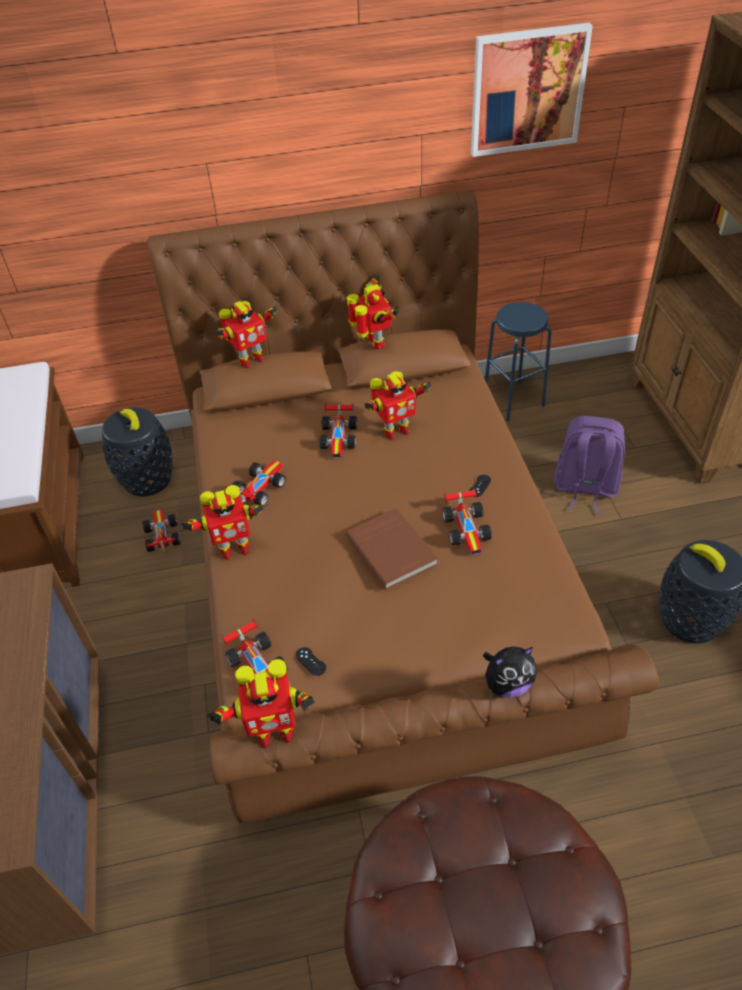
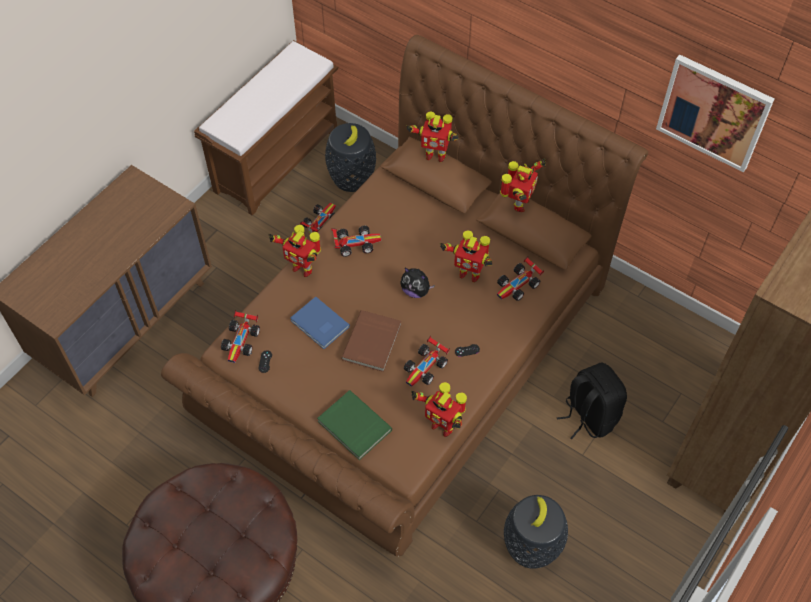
camera: 45 degrees right, 10 degrees up
toy robot [207,659,315,748] -> toy robot moved to [411,382,467,437]
toy car [319,403,357,457] -> toy car moved to [497,256,544,301]
plush toy [483,647,537,697] -> plush toy moved to [400,268,435,298]
blue stool [485,302,552,421] -> none
purple backpack [554,416,625,514] -> black backpack [557,363,627,439]
none -> blue book [290,297,350,349]
none -> green book [317,390,392,460]

